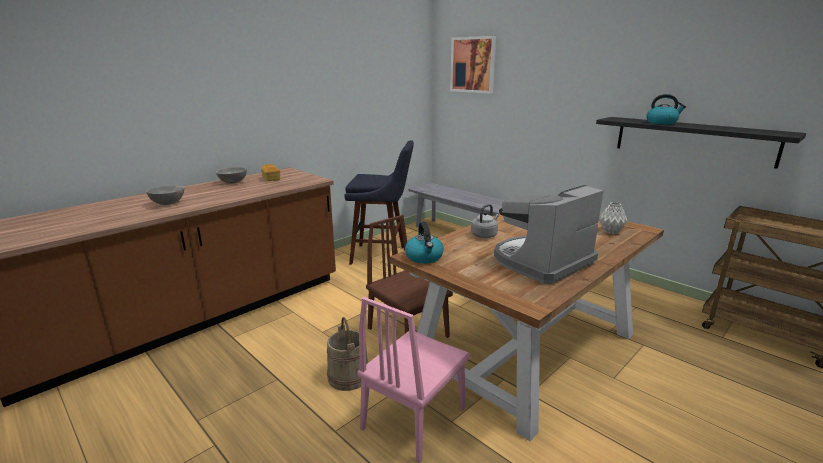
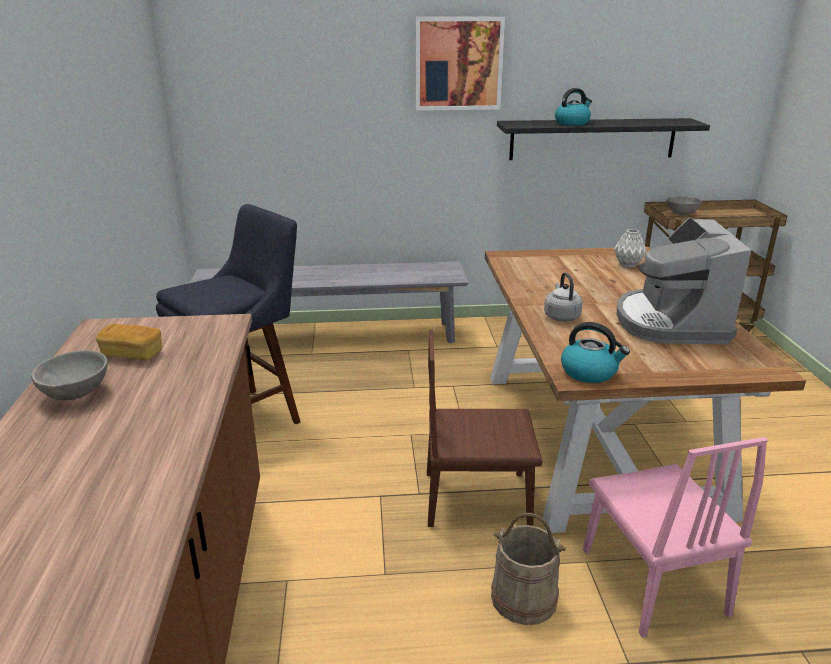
camera: 50 degrees left, 5 degrees up
grey bowl [146,185,184,205] -> grey bowl moved to [666,196,702,216]
picture [450,36,496,94] -> picture moved to [416,17,505,111]

